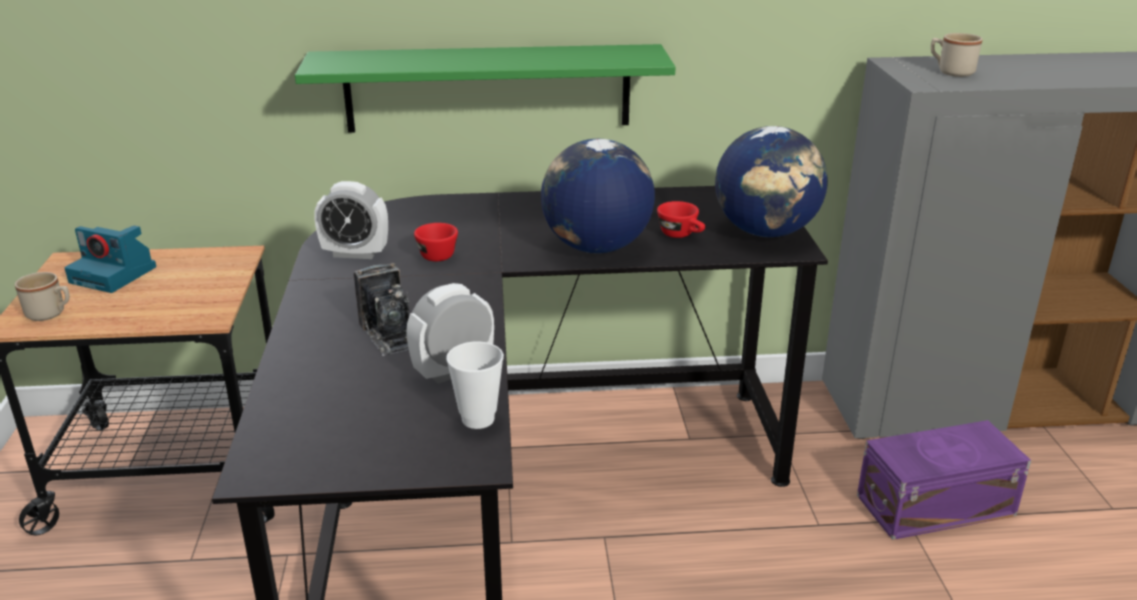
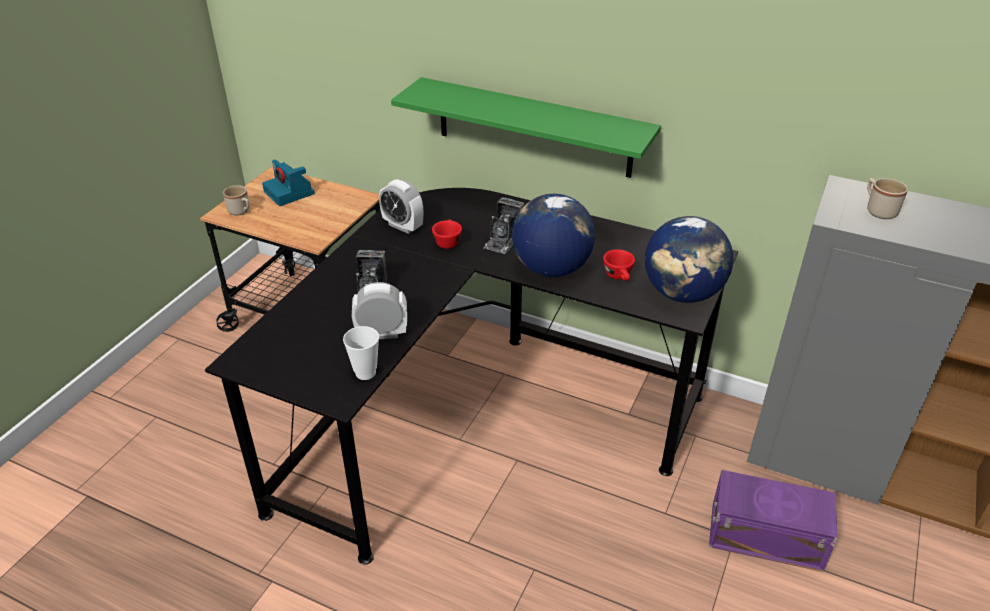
camera: 30 degrees right, 10 degrees up
none -> camera [483,197,524,254]

